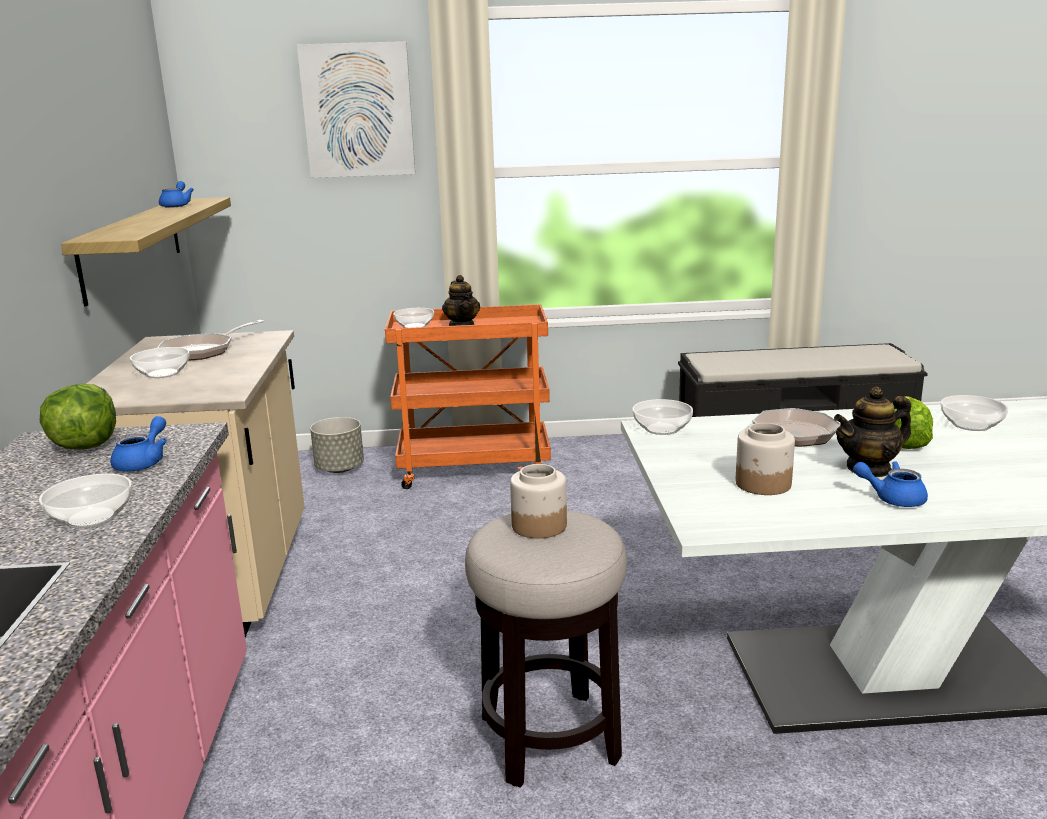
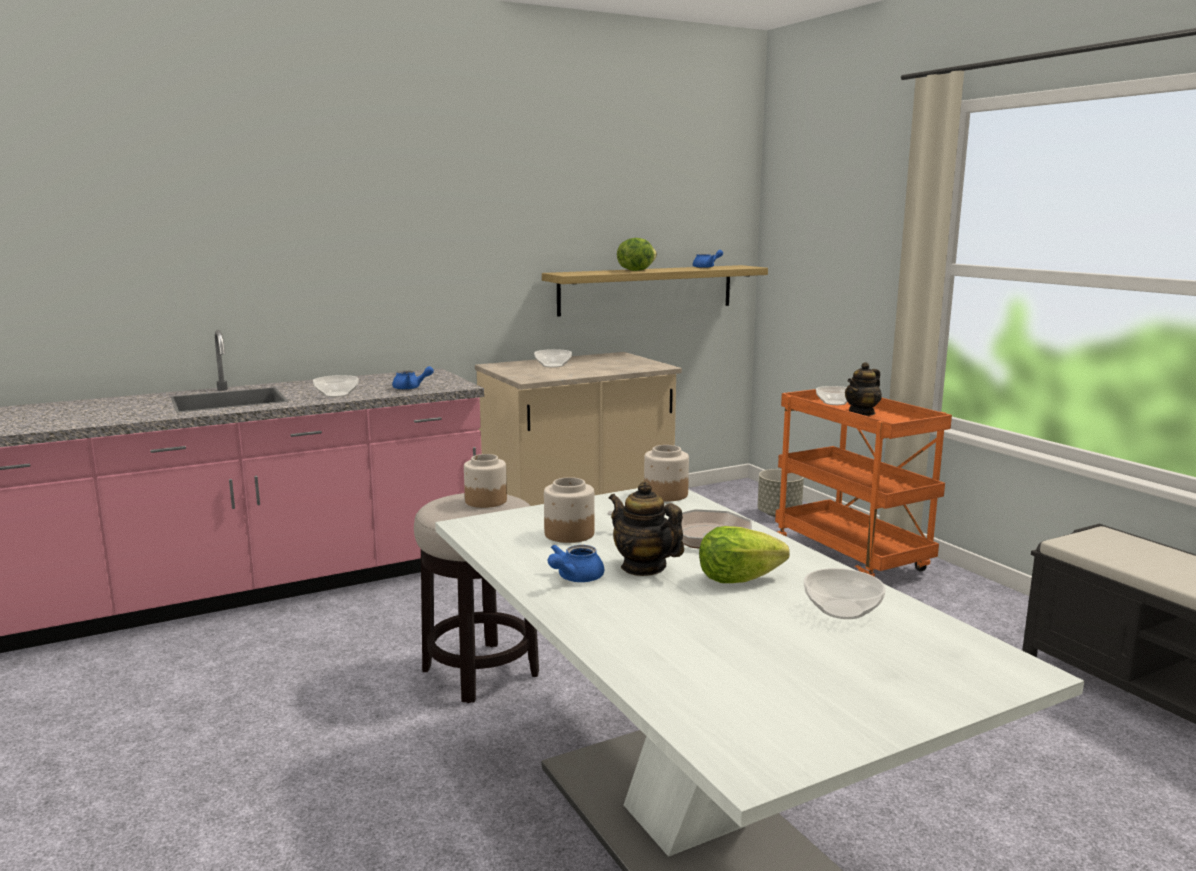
camera: 65 degrees right, 5 degrees down
lettuce [40,384,116,450] -> lettuce moved to [617,238,657,271]
frying pan [157,320,264,361] -> none
picture [297,41,415,178] -> none
bowl [632,399,693,435] -> jar [644,445,689,501]
blue teapot [853,461,928,507] -> blue teapot turned 135 degrees counterclockwise [548,544,604,582]

